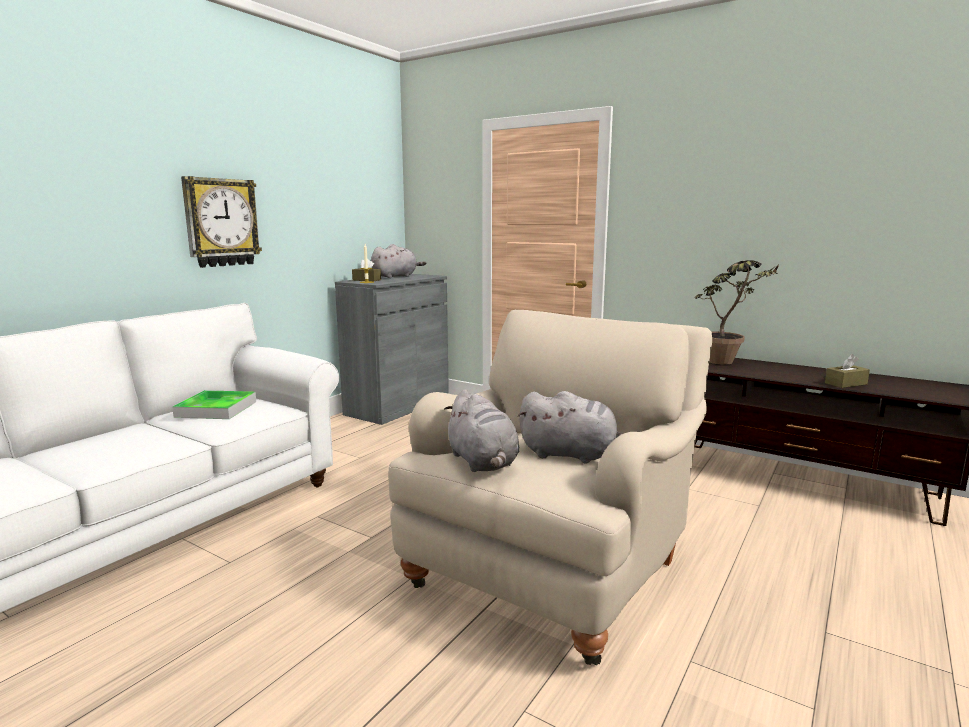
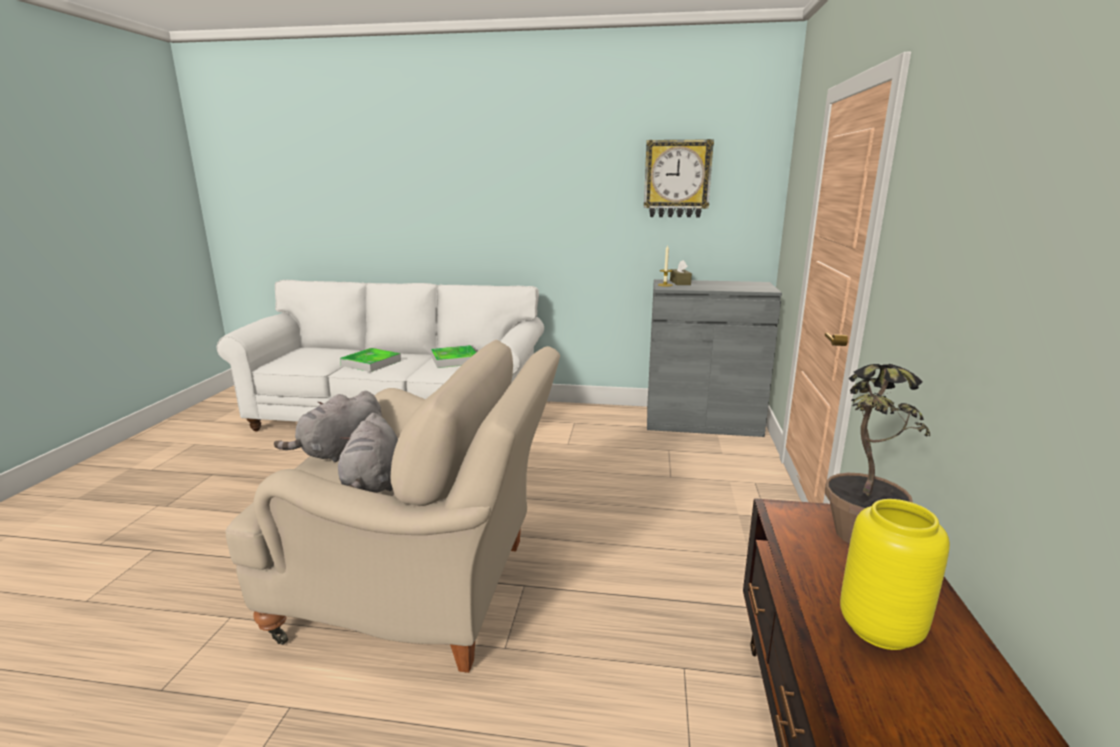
camera: 65 degrees right, 5 degrees up
wall clock [181,176,262,268] -> wall clock moved to [644,139,714,218]
grey plush toy [371,244,426,278] -> none
brown tissue box [825,354,870,388] -> none
none -> tray [340,348,401,372]
none -> yellow vase [840,499,950,650]

